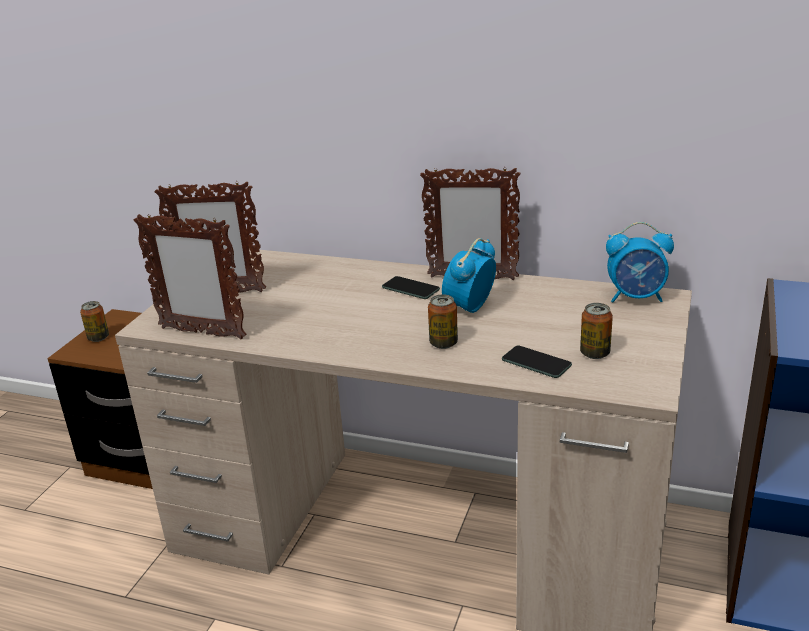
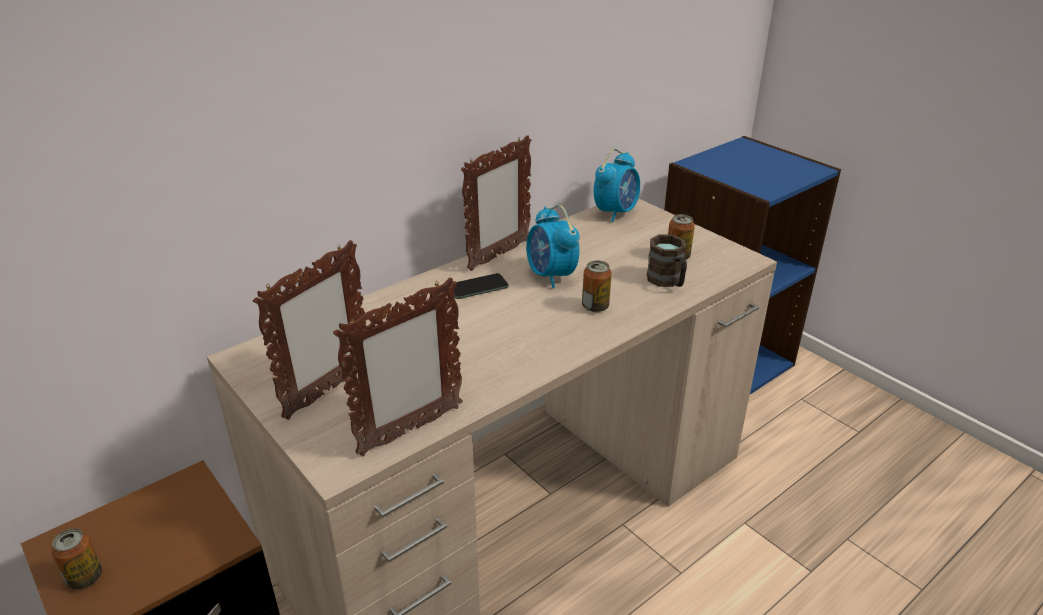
camera: 60 degrees left, 5 degrees up
phone [502,346,572,378] -> brown mug [647,234,687,287]

